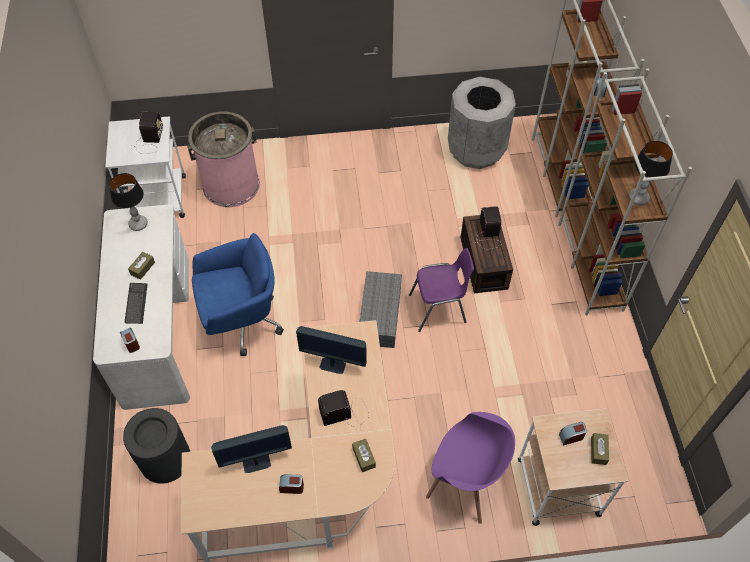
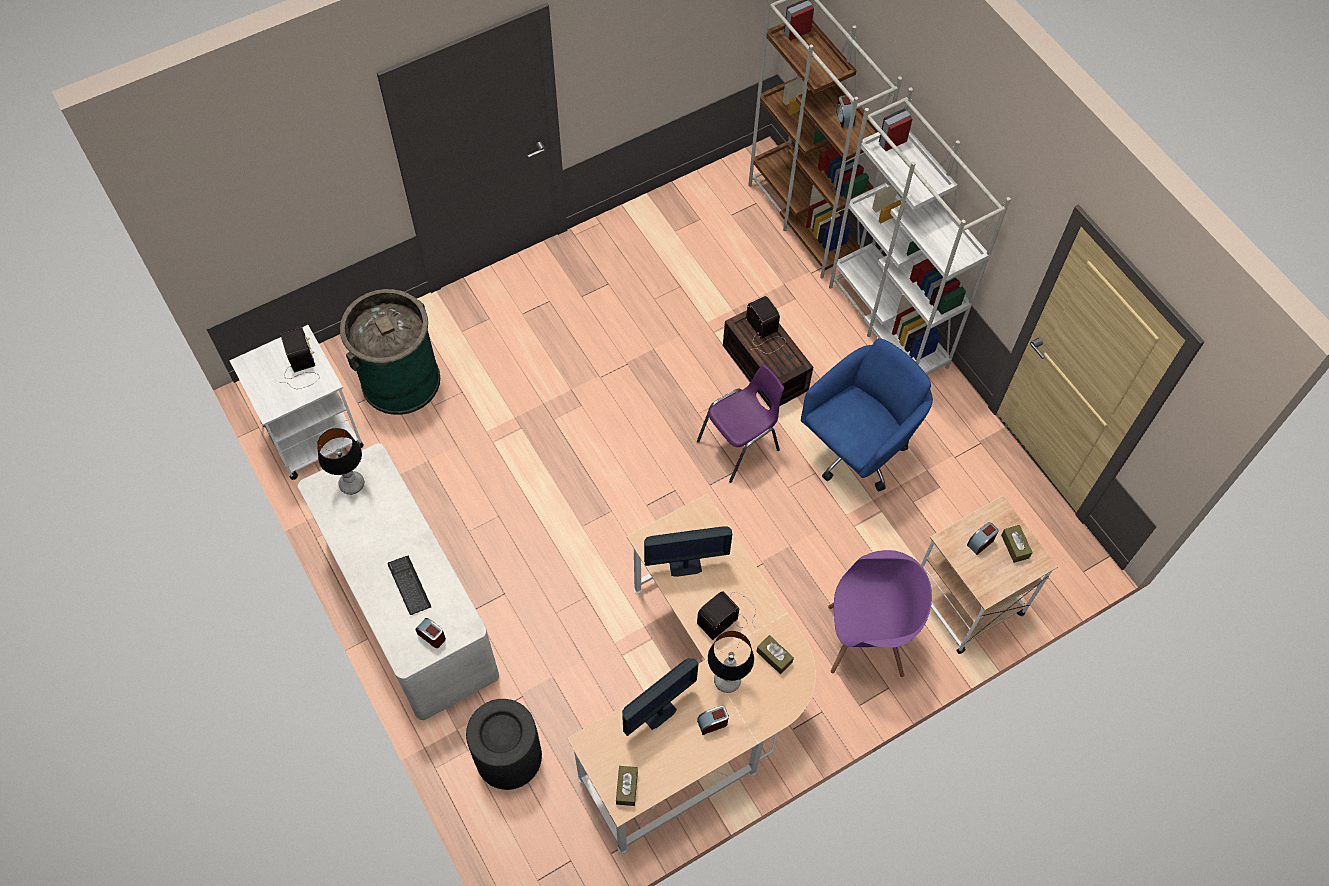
camera: 25 degrees left, 5 degrees up
brown tissue box [128,252,155,280] -> brown tissue box moved to [616,766,638,806]
pink trash can [187,111,260,207] -> green trash can [340,289,440,415]
blue office chair [192,233,284,356] -> blue office chair moved to [801,338,933,492]
grey storage box [360,271,402,348] -> none
grey trash can [448,77,516,169] -> none
brown bookcase [558,68,692,315] -> white bookcase [829,88,1011,375]
table lamp [629,141,673,205] -> table lamp moved to [708,631,754,693]

